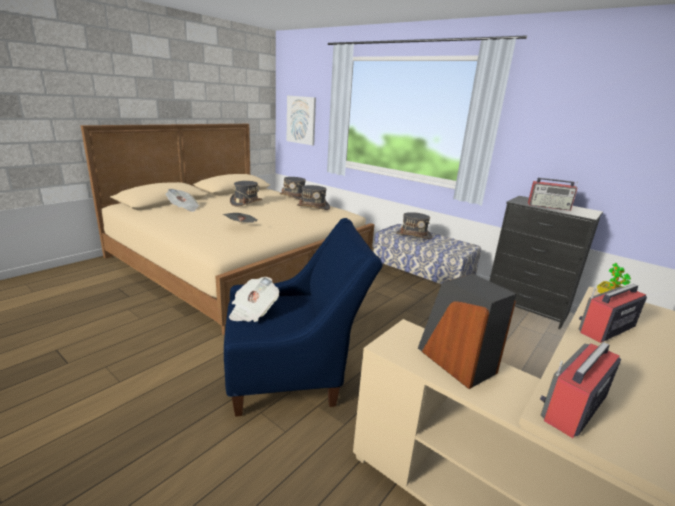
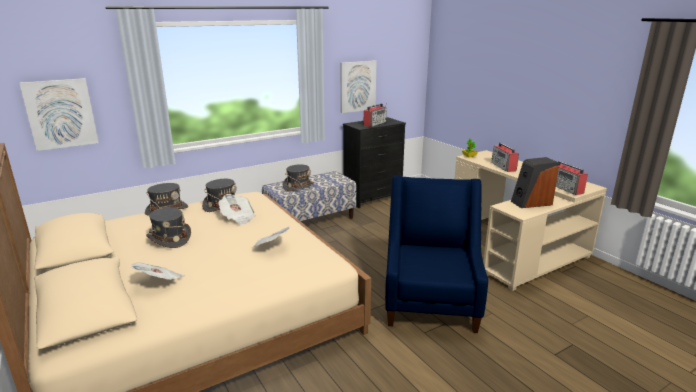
camera: 70 degrees left, 0 degrees up
newspaper [229,277,279,322] -> newspaper moved to [218,194,256,225]
none -> picture [340,60,376,113]

